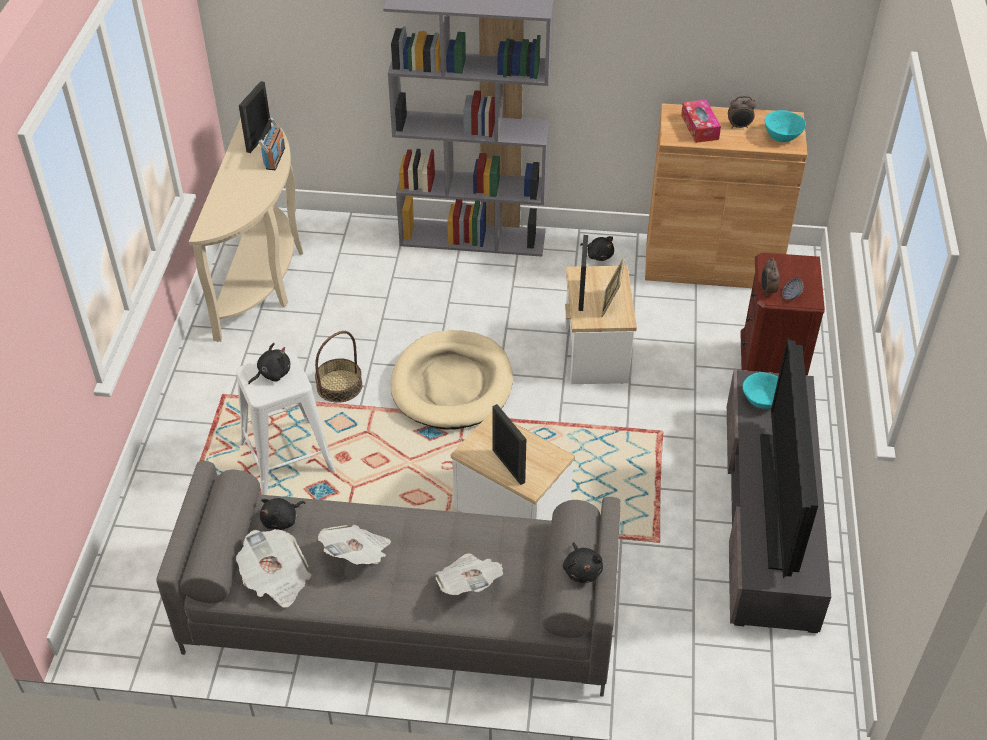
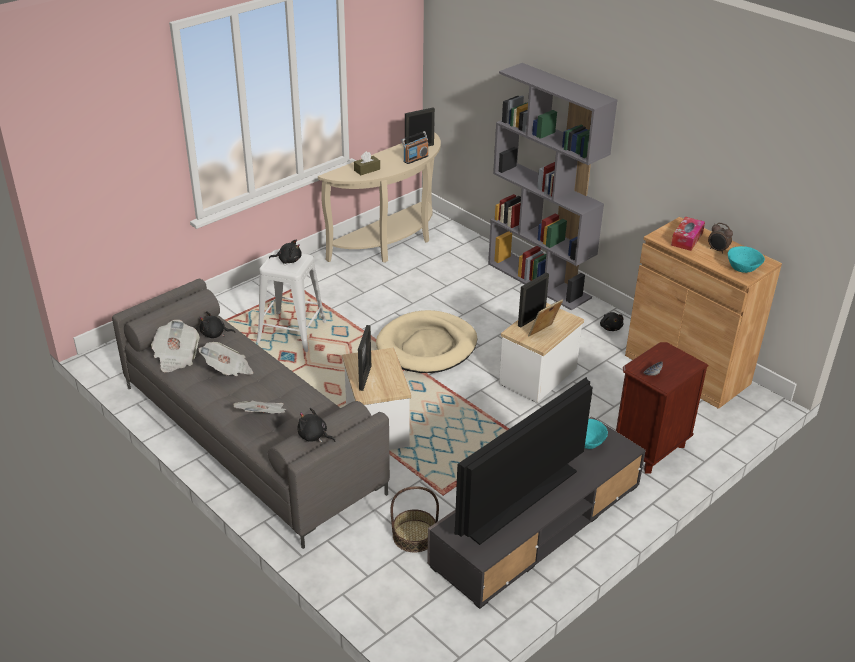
camera: 40 degrees right, 10 degrees down
basket [315,331,363,403] -> basket moved to [390,486,439,552]
black plush toy [563,542,603,583] -> black plush toy turned 90 degrees clockwise [298,408,336,443]
alarm clock [761,258,780,297] -> none
none -> brown tissue box [354,151,380,175]

